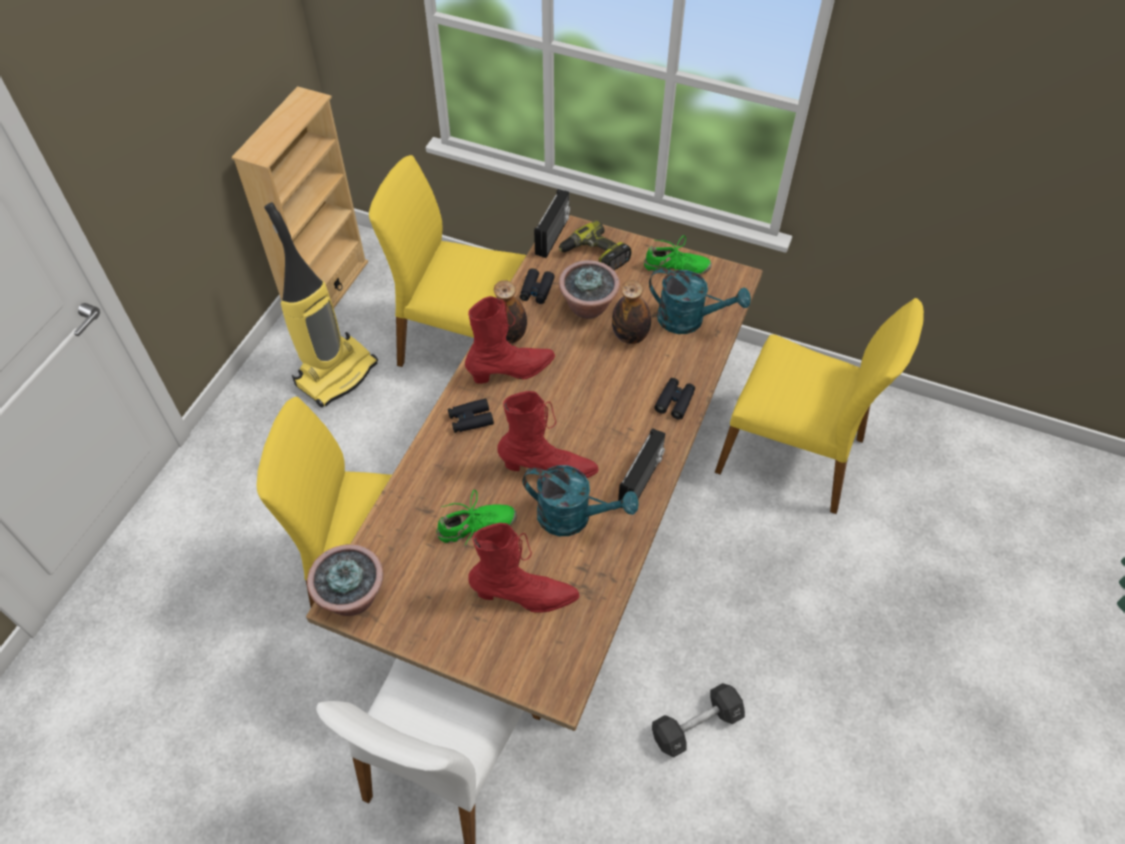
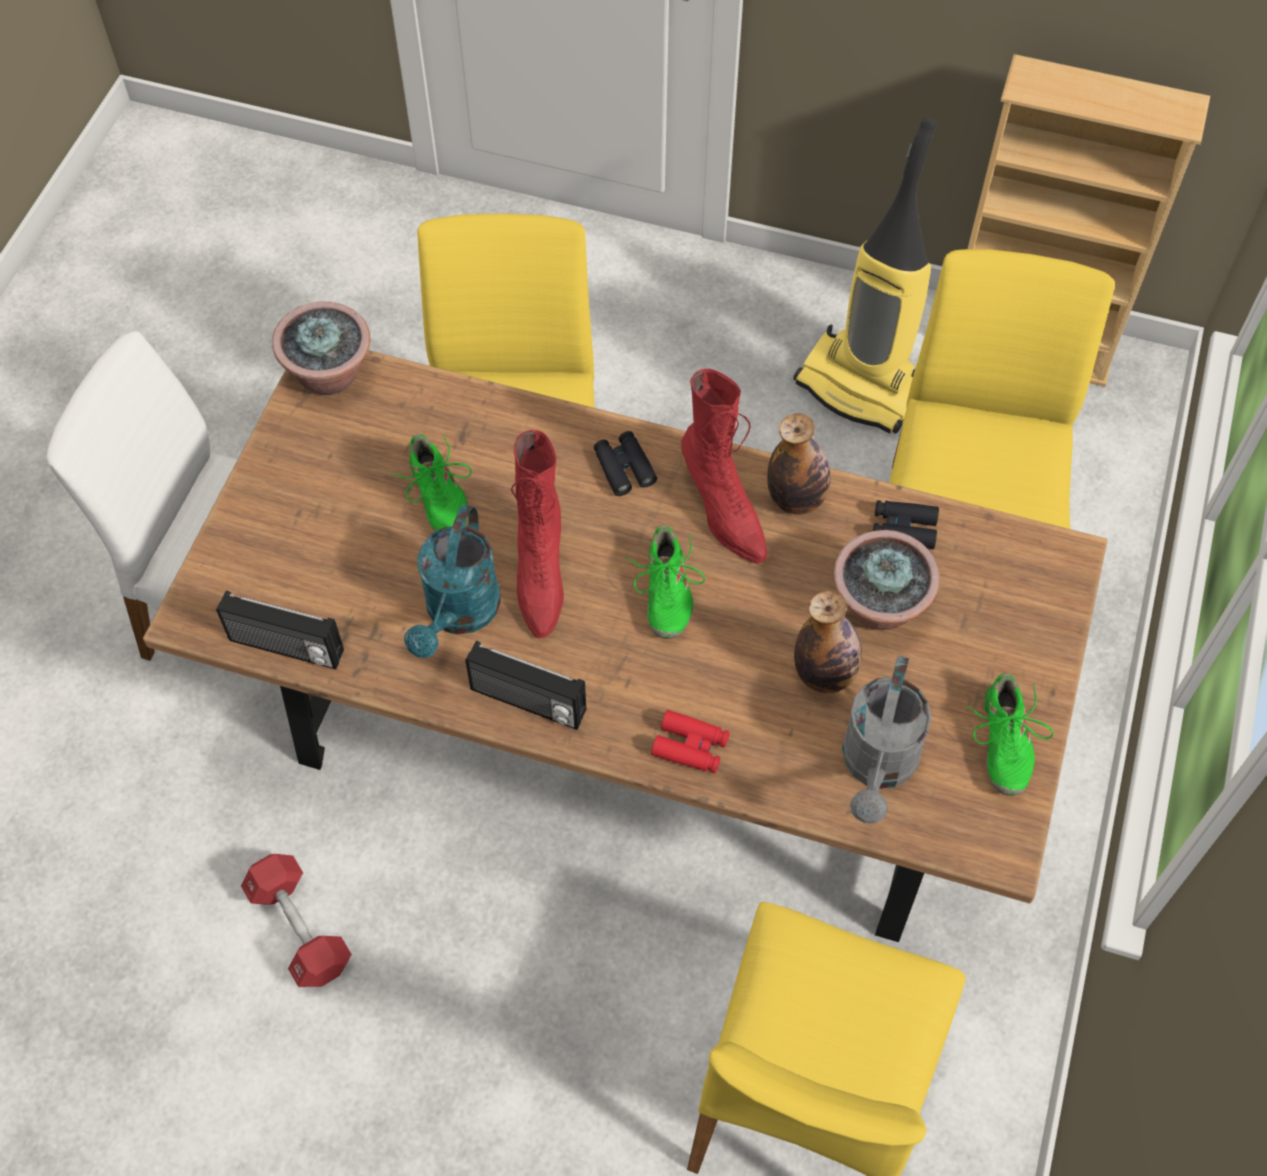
camera: 85 degrees right, 5 degrees up
red boot [468,523,580,613] -> none
radio [534,189,570,258] -> radio moved to [216,591,344,670]
power drill [559,220,632,270] -> none
turquoise watering can [649,268,751,334] -> grey watering can [842,655,931,824]
black dumbbell [652,683,745,758] -> red dumbbell [241,854,352,987]
black binoculars [654,378,695,420] -> red binoculars [651,710,730,773]
none -> green shoe [626,525,705,639]

